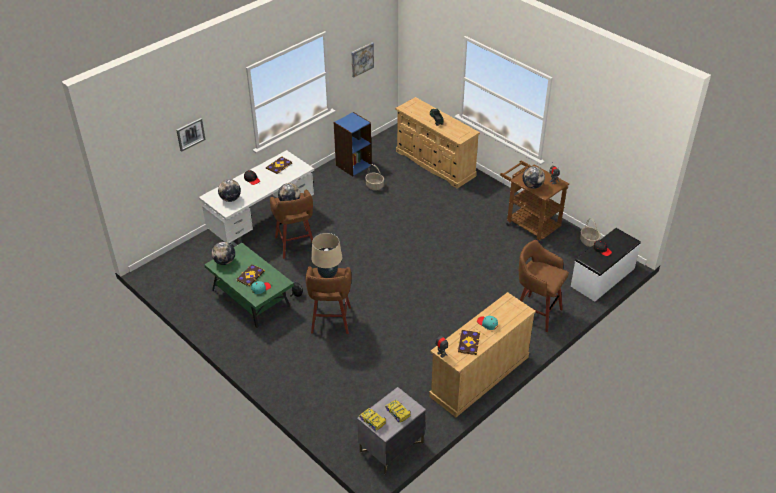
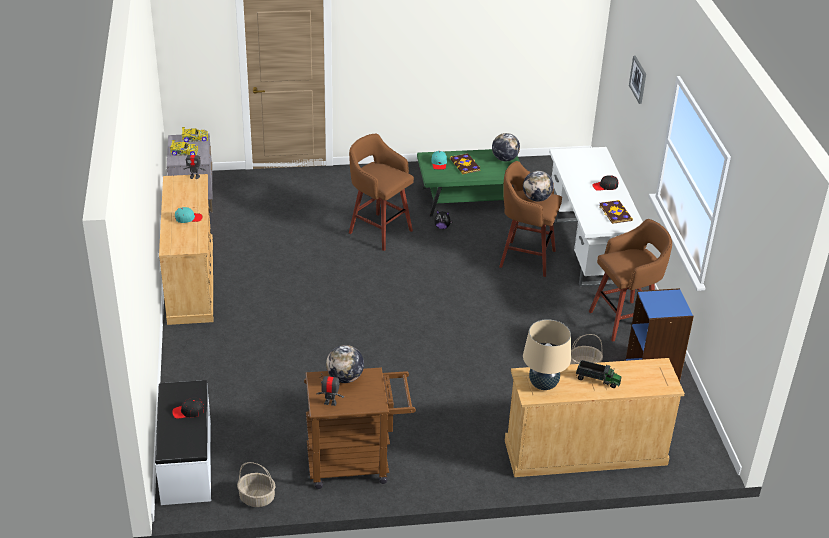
camera: 125 degrees right, 5 degrees down
globe [218,179,241,202] -> none
beige table lamp [311,233,342,278] -> beige table lamp moved to [523,319,571,390]
picture [351,43,374,77] -> none
book [457,330,480,355] -> none
brown stool [519,240,569,332] -> brown stool moved to [589,219,672,342]

